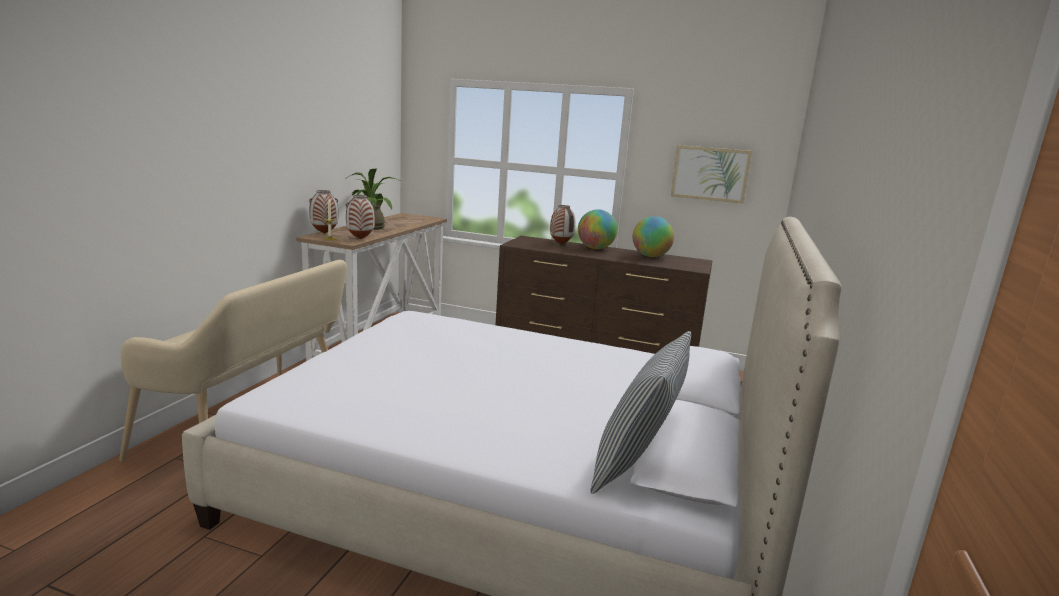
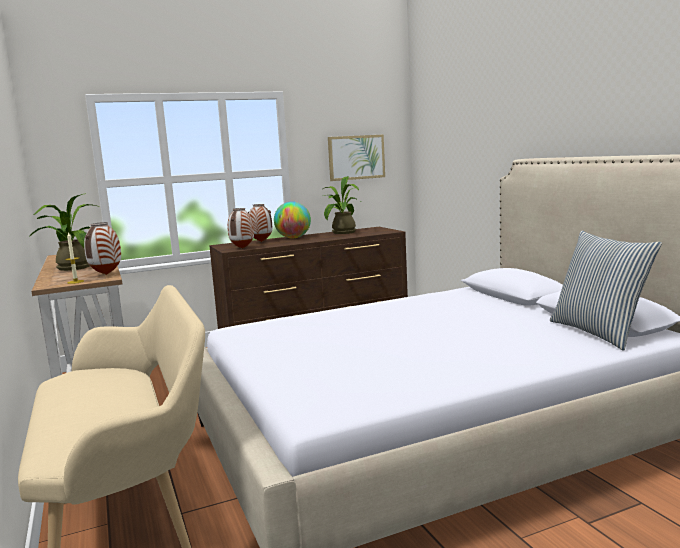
camera: 40 degrees left, 5 degrees down
vase [309,190,338,234] -> vase moved to [227,208,254,249]
globe [633,216,674,257] -> potted plant [323,176,360,234]

